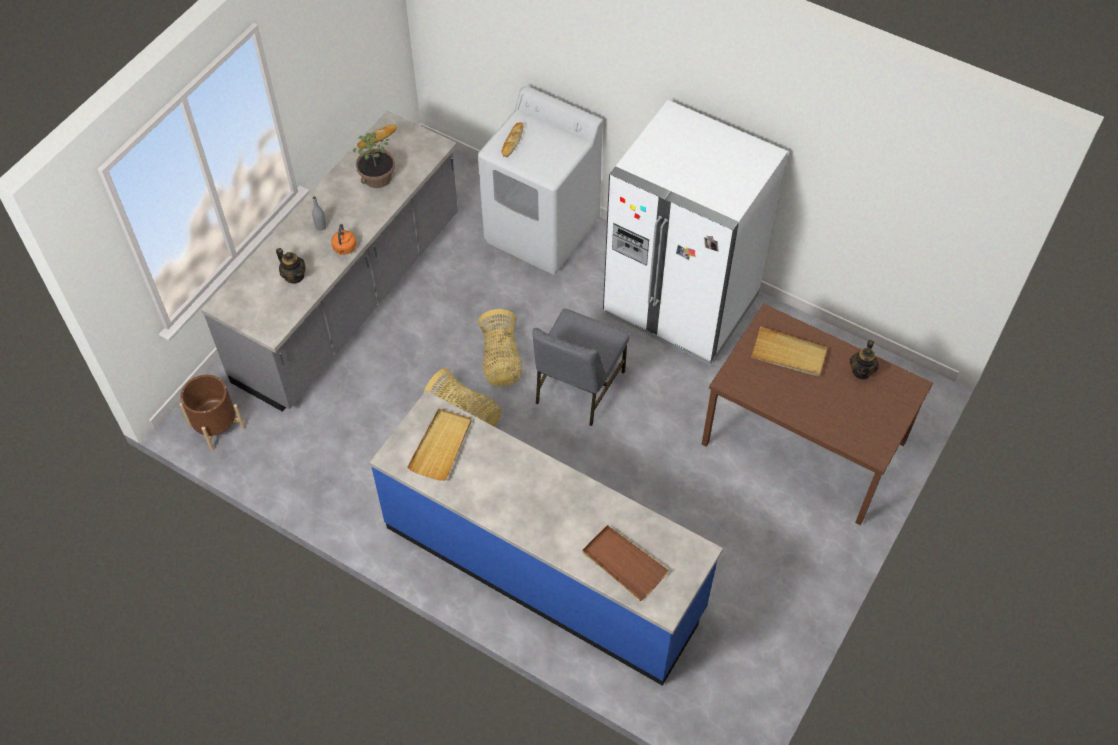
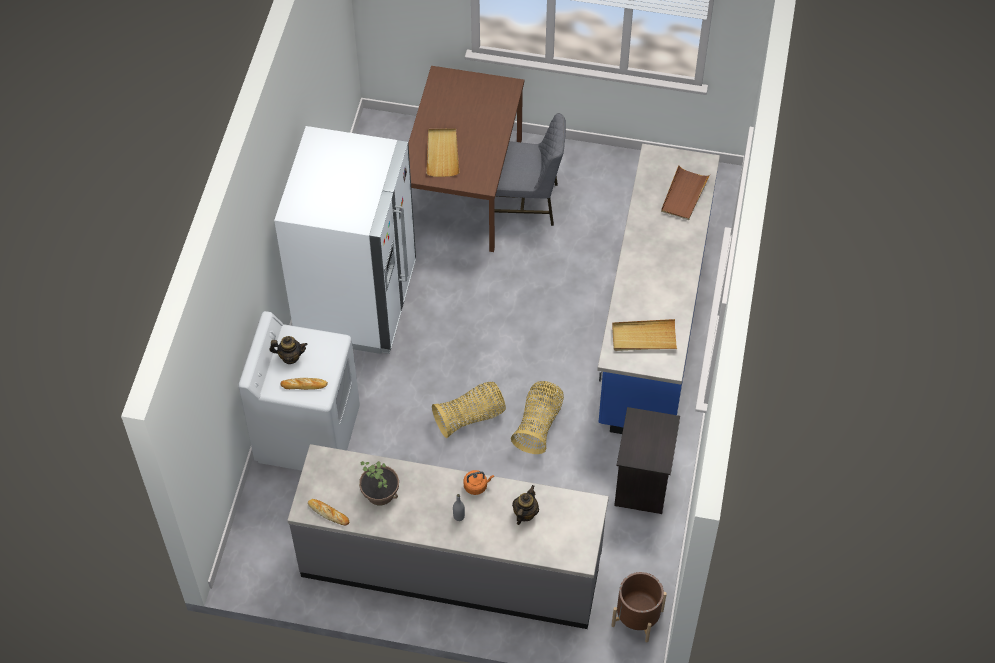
camera: 110 degrees left, 0 degrees up
grey chair [532,309,630,426] -> grey chair moved to [495,113,566,226]
teapot [850,340,879,380] -> teapot moved to [269,336,307,364]
none -> black nightstand [614,407,680,514]

